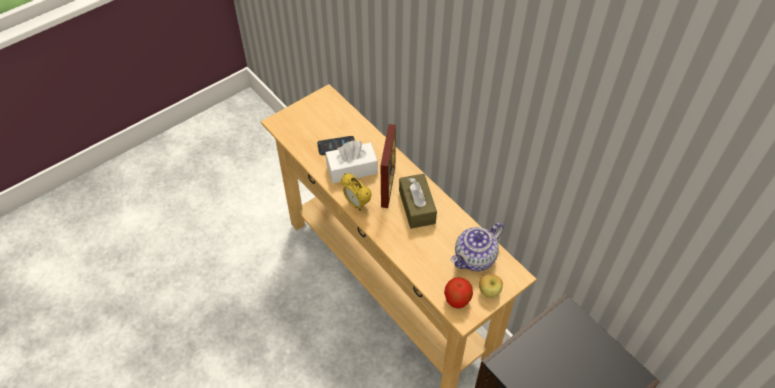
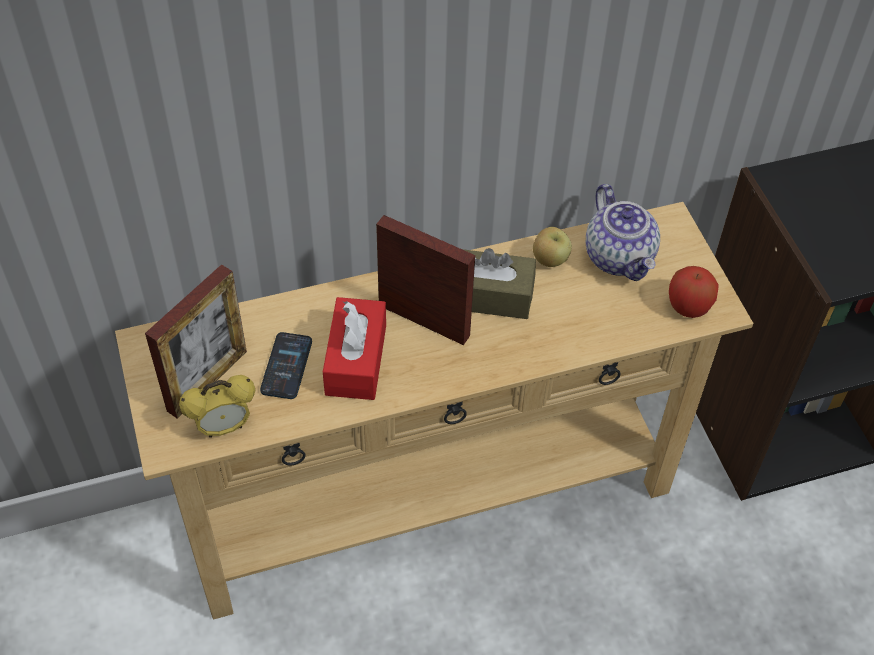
camera: 70 degrees left, 0 degrees up
white tissue box [325,141,378,183] -> red tissue box [323,297,386,400]
alarm clock [341,173,372,211] -> alarm clock moved to [179,375,255,438]
apple [479,274,503,298] -> apple moved to [533,227,572,267]
none -> picture frame [145,264,247,419]

